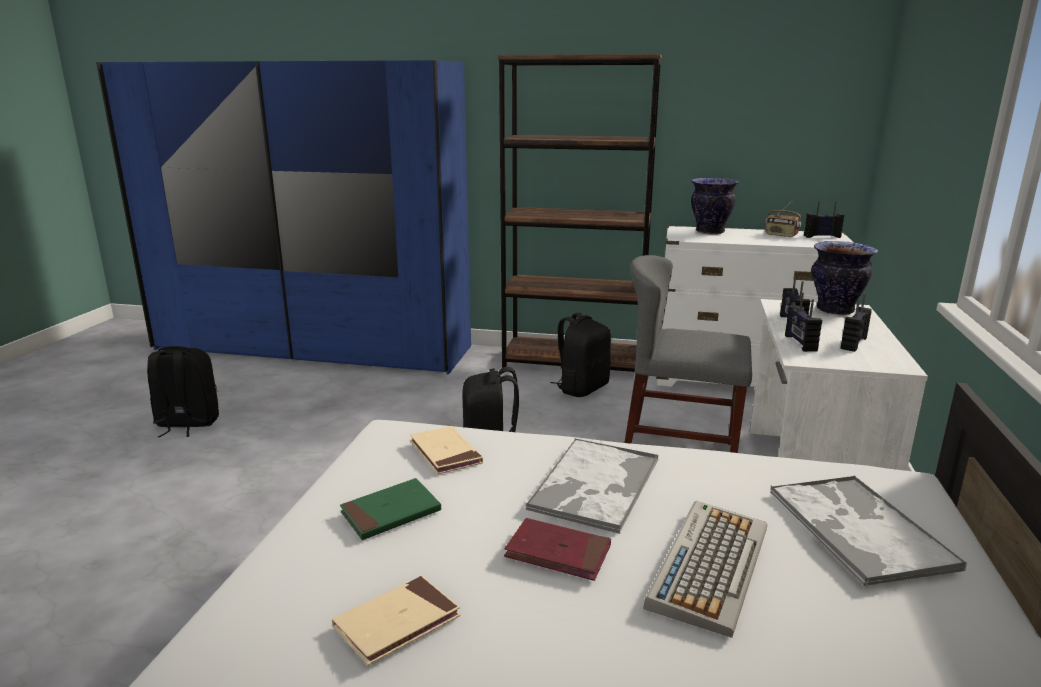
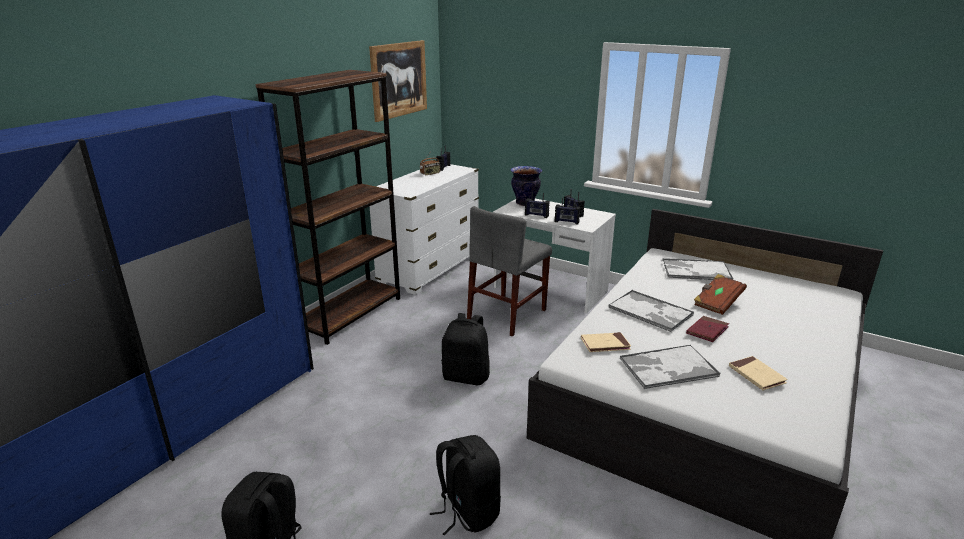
camera: 70 degrees left, 5 degrees up
green book [340,478,441,540] -> tray [620,345,720,389]
black backpack [550,313,611,397] -> black backpack moved to [430,435,501,535]
keyboard [643,501,768,638] -> brown book [694,274,747,315]
vase [691,178,739,235] -> none
none -> picture [369,40,427,122]

